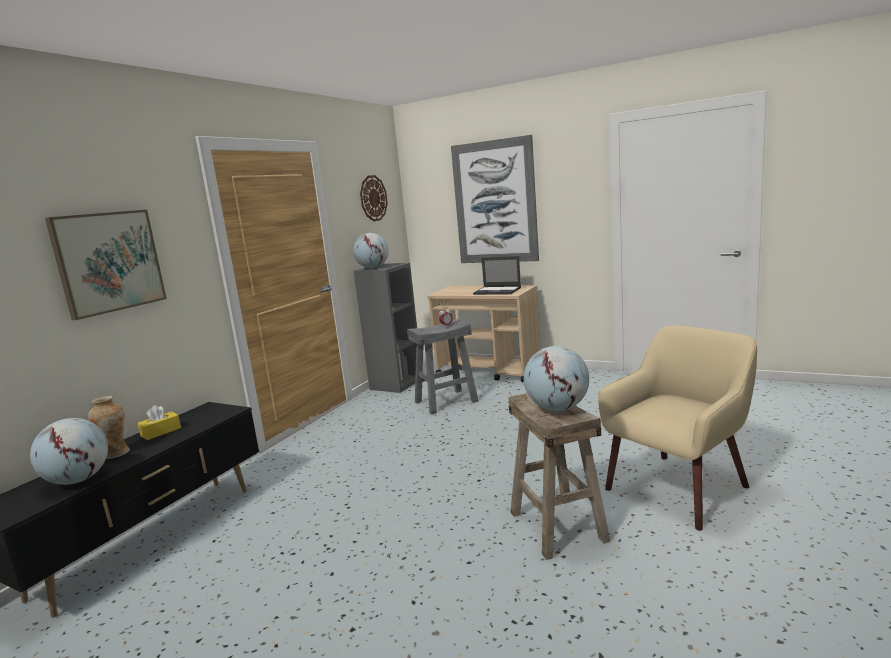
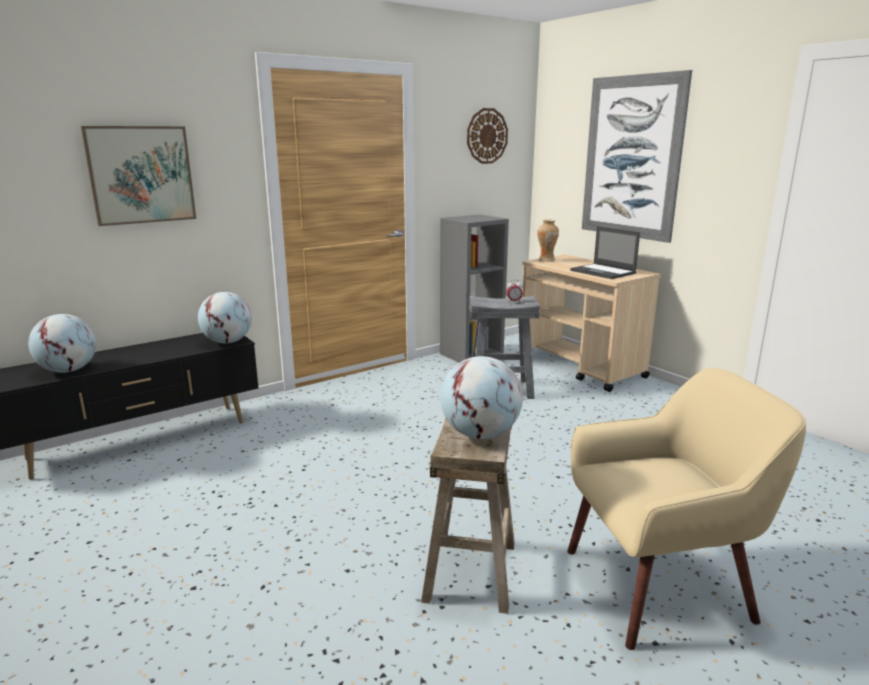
camera: 25 degrees right, 5 degrees up
vase [88,396,130,459] -> vase moved to [537,220,559,262]
yellow tissue box [138,405,181,440] -> none
globe [353,233,389,268] -> globe moved to [198,292,252,344]

